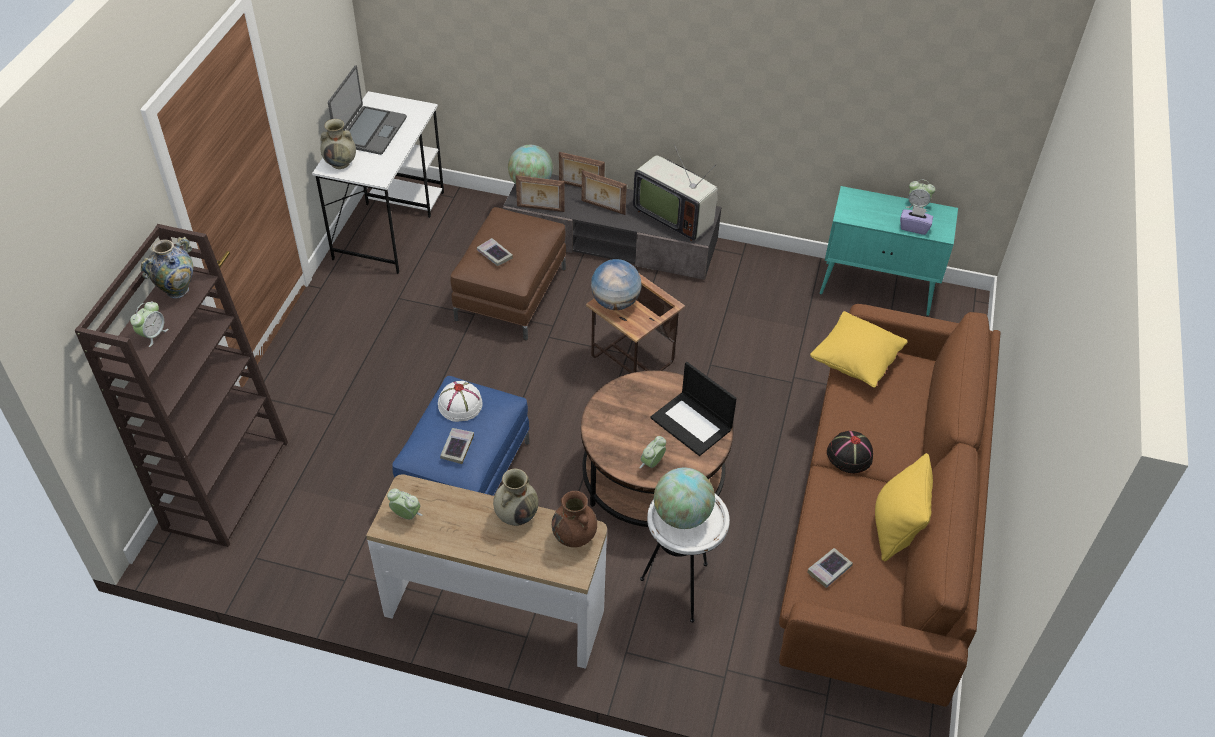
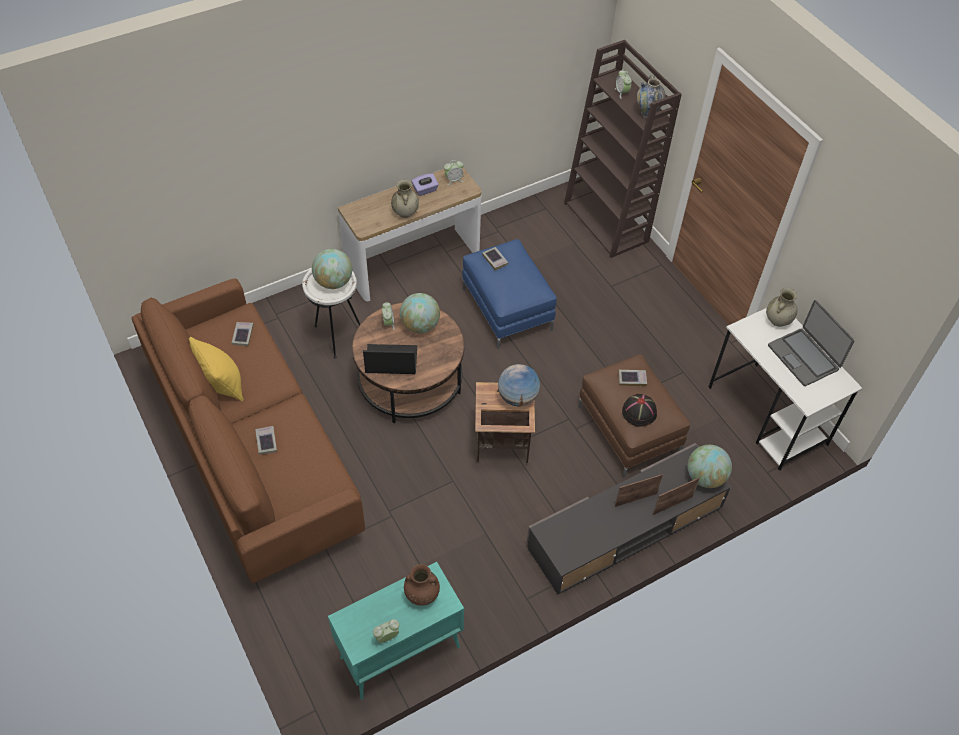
camera: 135 degrees right, 5 degrees up
white hat [438,381,483,422] -> none
picture frame [516,175,565,212] -> none
brown vase [552,491,597,547] -> brown vase moved to [404,564,440,606]
television [633,145,718,241] -> none
yellow pillow [810,311,907,388] -> none
black hat [827,431,873,473] -> black hat moved to [622,394,657,427]
purple tissue box [900,206,933,235] -> purple tissue box moved to [411,173,439,196]
none -> book [255,426,277,455]
none -> globe [400,293,440,333]

